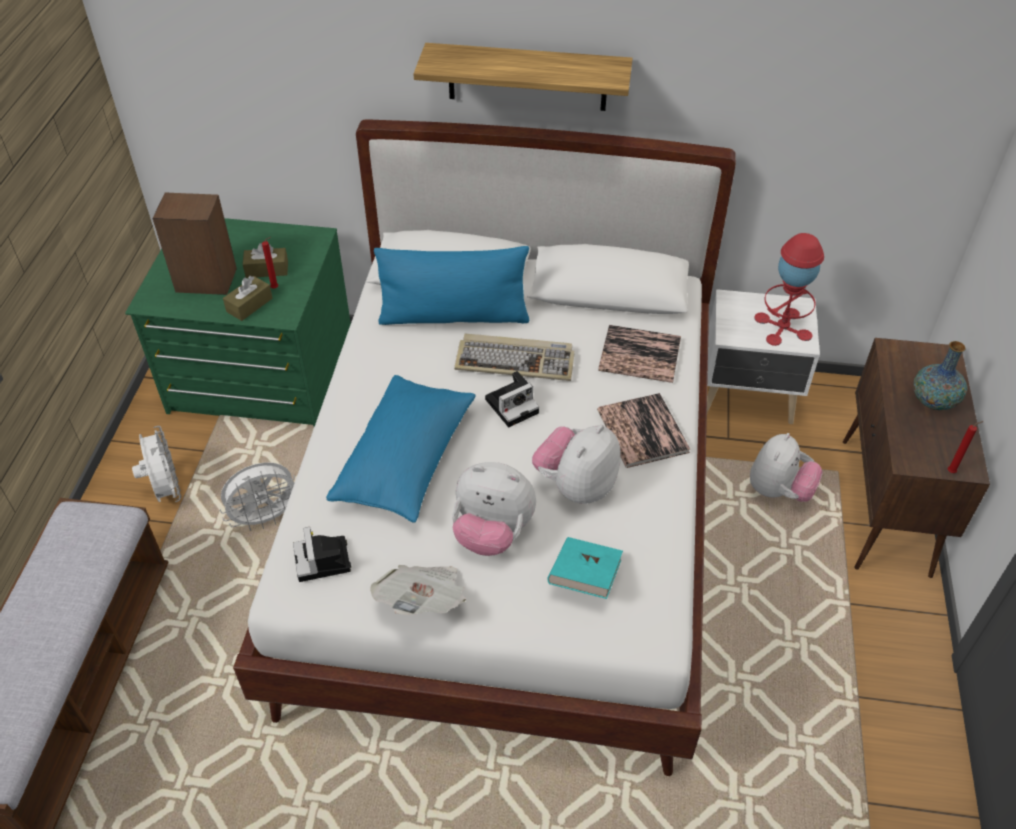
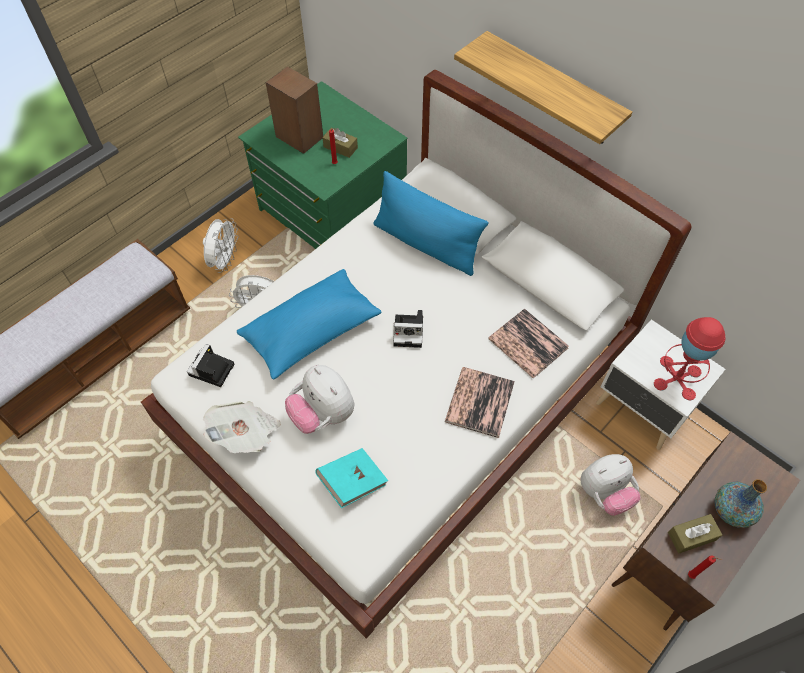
camera: 35 degrees right, 10 degrees up
brown tissue box [223,276,273,321] -> brown tissue box moved to [668,514,722,553]
keyboard [454,334,575,381] -> none
plush toy [532,425,621,504] -> none

